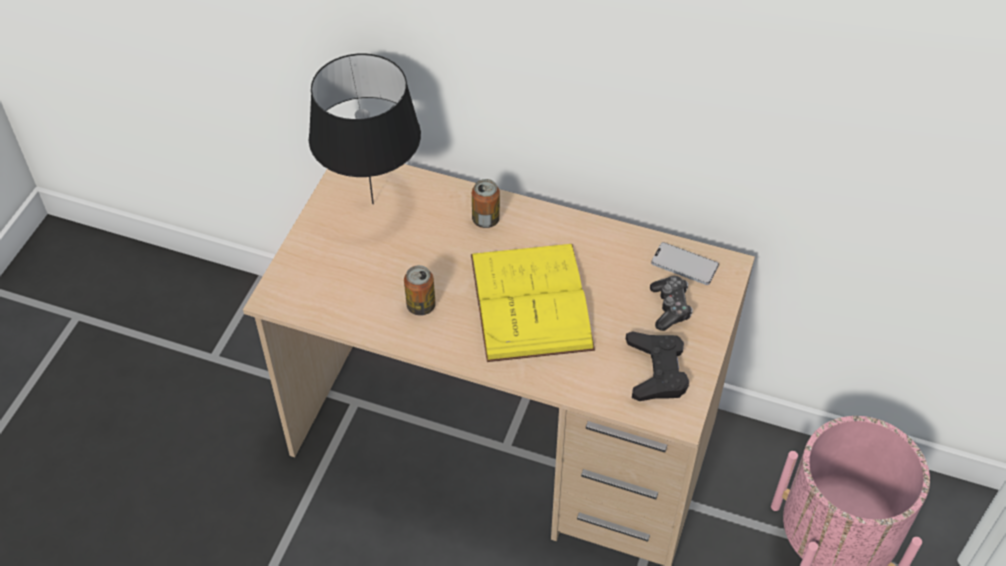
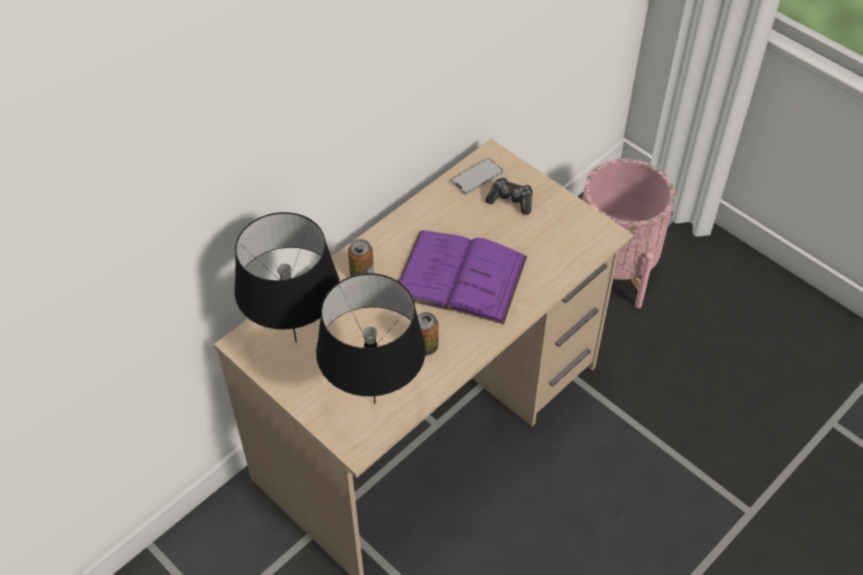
camera: 65 degrees left, 0 degrees up
yellow book [471,244,595,362] -> purple book [399,230,527,324]
black game controller [626,331,689,401] -> none
none -> black table lamp [316,273,426,404]

